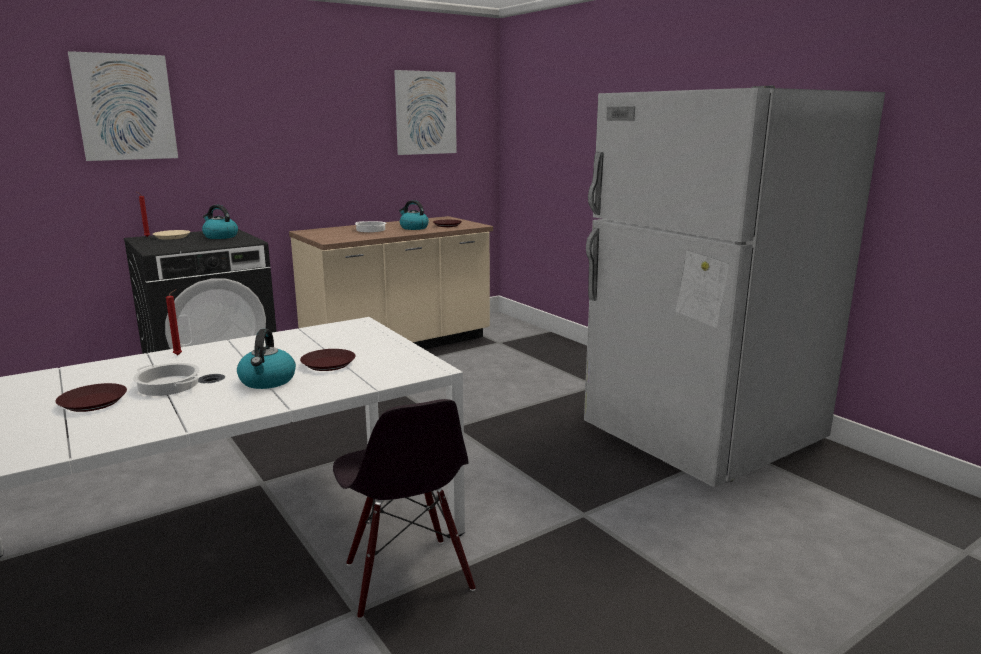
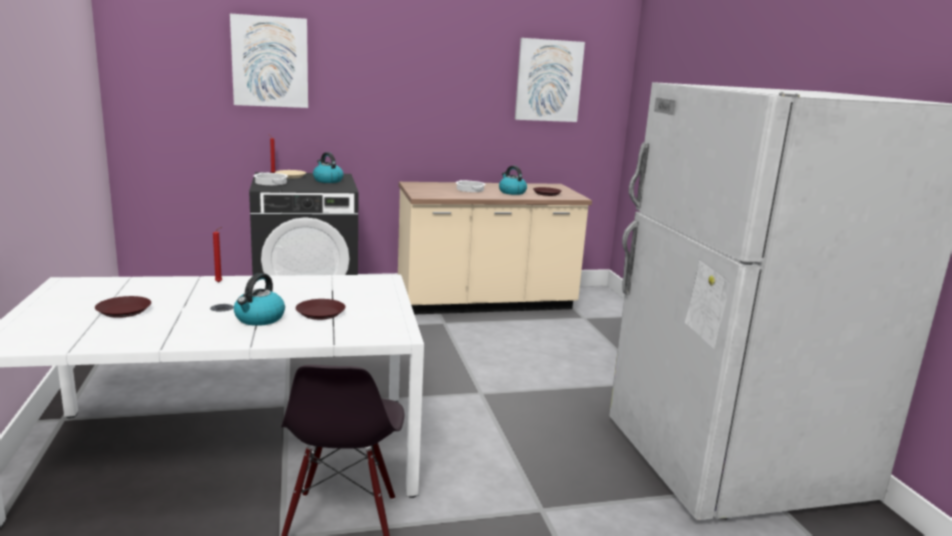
camera: 20 degrees right, 0 degrees up
cooking pot [133,363,200,396] -> cooking pot moved to [254,172,288,186]

